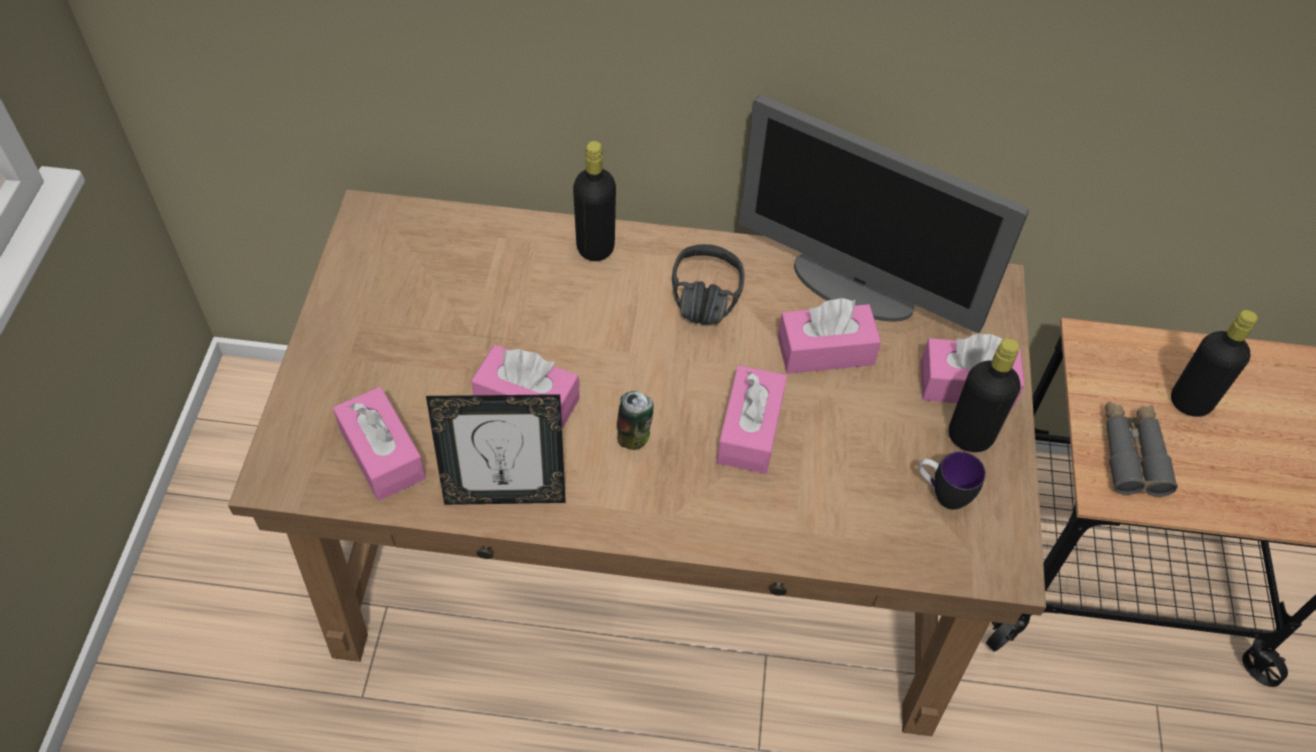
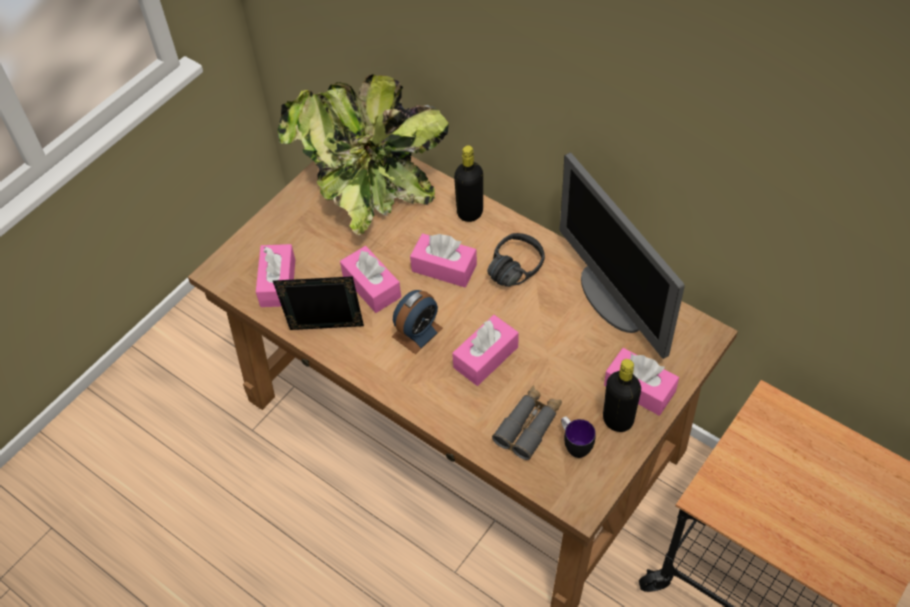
camera: 35 degrees right, 0 degrees up
picture frame [426,394,566,505] -> picture frame turned 150 degrees clockwise [273,276,364,330]
can [617,391,654,450] -> alarm clock [392,290,443,354]
pink tissue box [777,298,881,374] -> pink tissue box moved to [410,233,477,287]
grey binoculars [1105,402,1178,497] -> grey binoculars moved to [492,386,562,460]
black bottle [1171,310,1258,417] -> none
none -> potted plant [277,74,449,235]

